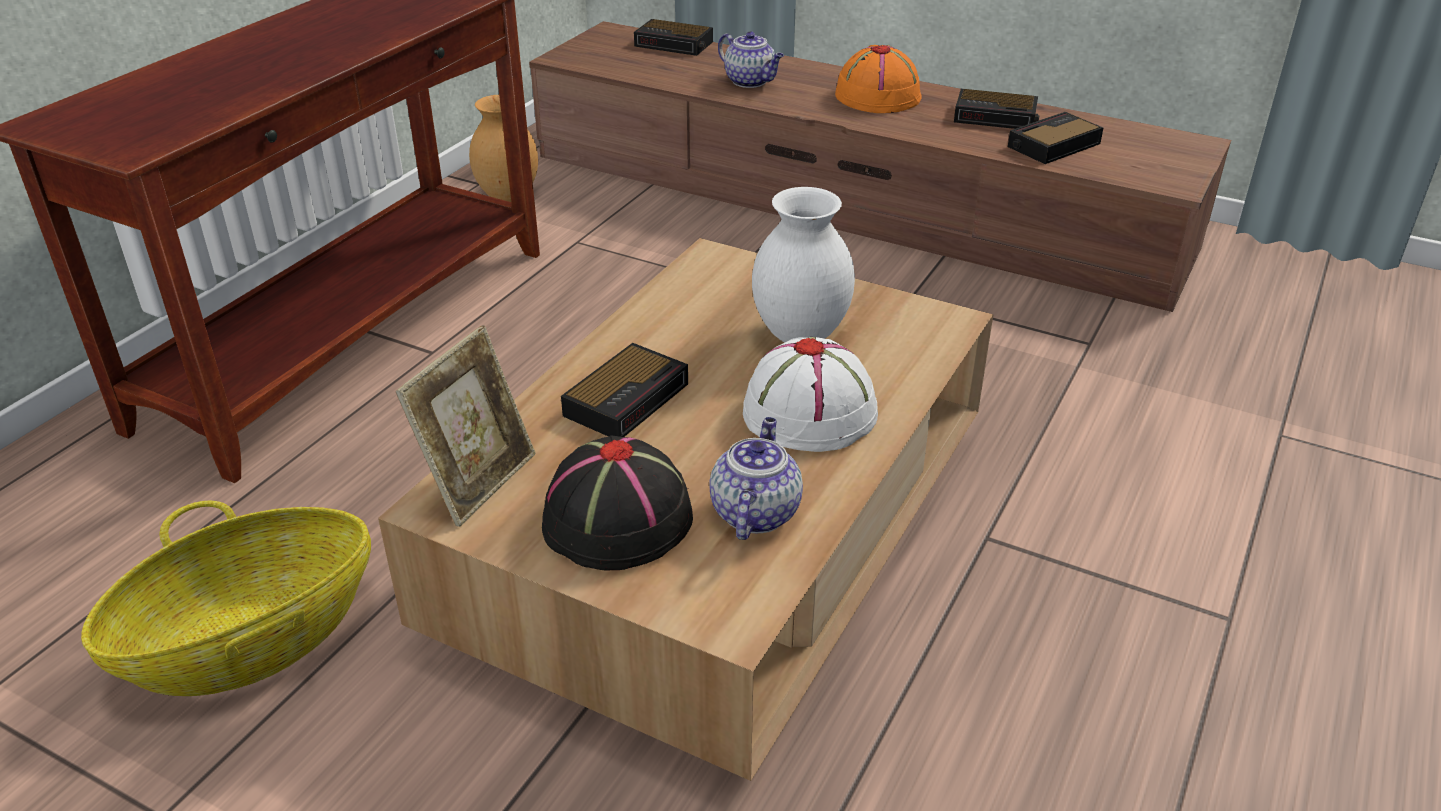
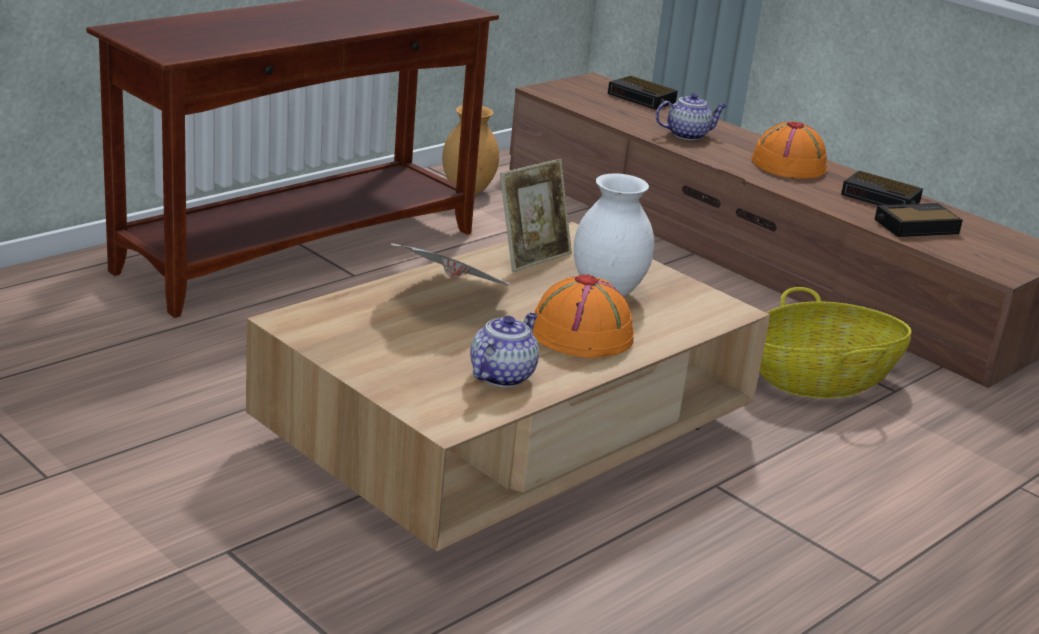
camera: 15 degrees right, 10 degrees down
basket [81,501,371,696] -> basket moved to [759,287,912,398]
picture frame [395,325,536,527] -> picture frame moved to [500,159,572,272]
black hat [542,435,693,571] -> none
alarm clock [561,343,688,437] -> newspaper [391,243,512,287]
teapot [718,31,784,88] -> teapot turned 75 degrees counterclockwise [655,93,727,140]
white hat [743,337,878,452] -> orange hat [533,274,634,358]

